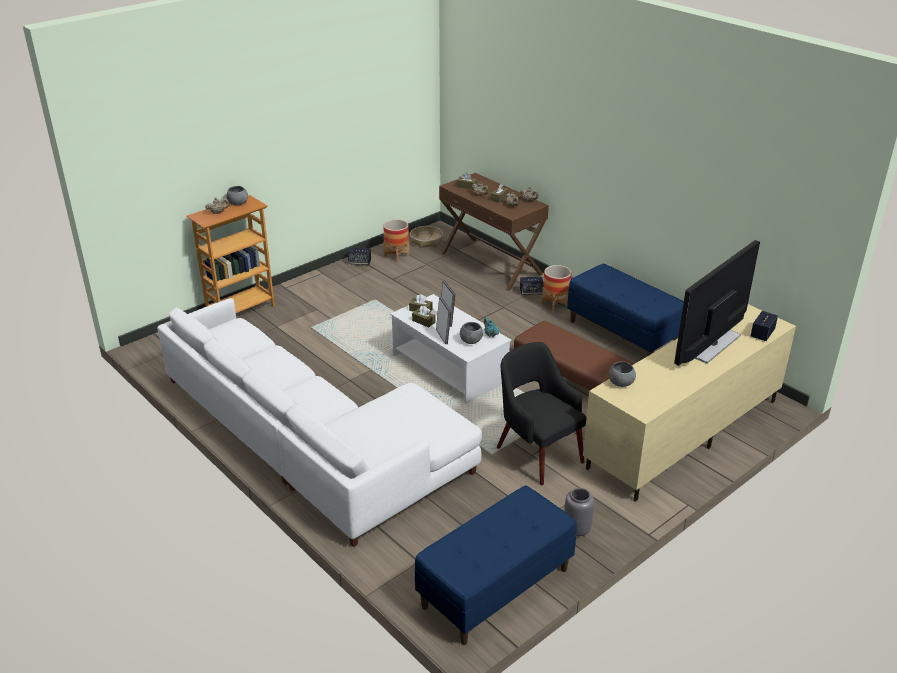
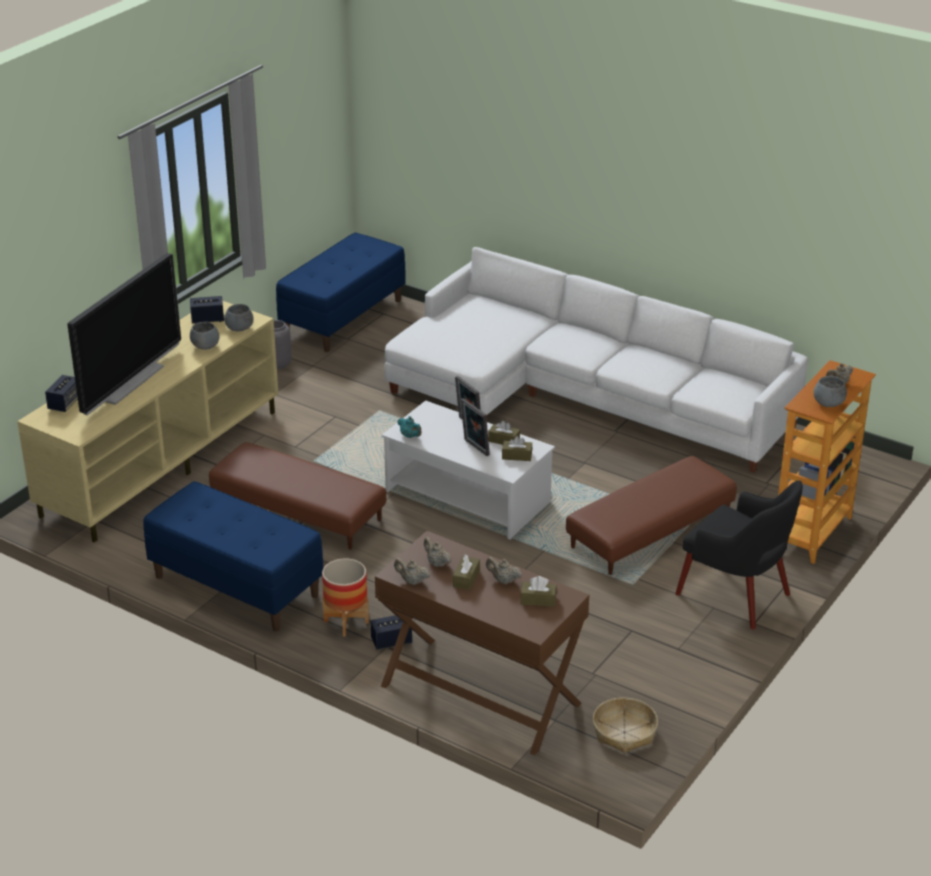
camera: 165 degrees right, 0 degrees up
speaker [348,248,371,265] -> speaker moved to [190,296,224,324]
planter [384,219,410,263] -> none
grey bowl [460,322,483,344] -> grey bowl moved to [190,322,220,350]
black armchair [497,342,587,485] -> black armchair moved to [675,480,803,629]
none -> brown ottoman [566,456,737,575]

